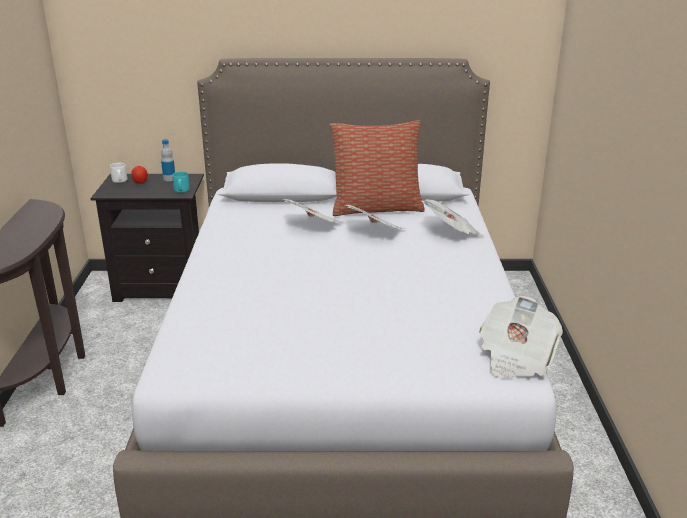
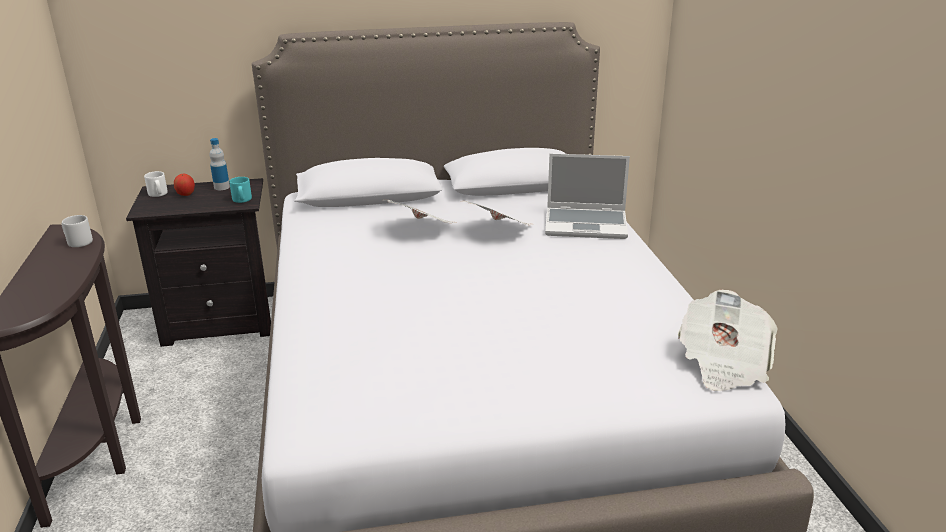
camera: 10 degrees left, 0 degrees up
pillow [329,120,425,216] -> none
newspaper [422,199,484,236] -> laptop [545,154,630,239]
none -> grey mug [62,215,93,247]

